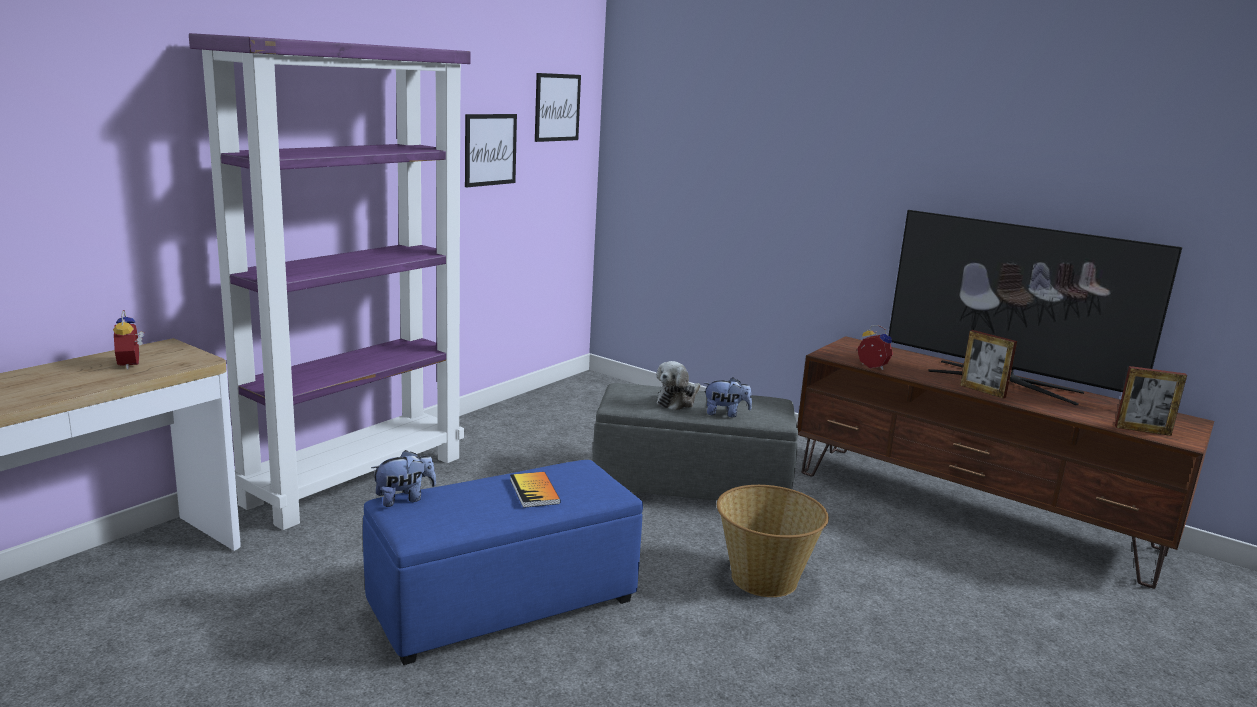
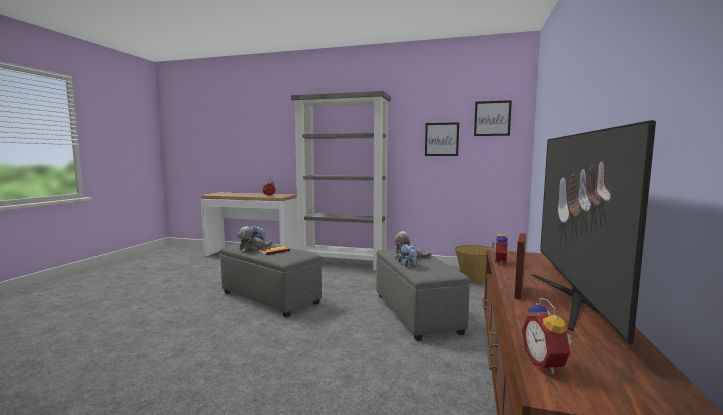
camera: 70 degrees right, 10 degrees down
purple bookcase [189,33,471,530] -> grey bookcase [291,91,391,271]
blue ottoman [363,460,643,665] -> grey ottoman [220,244,322,317]
basket [717,485,829,597] -> basket moved to [455,245,496,283]
picture frame [1115,366,1187,436] -> alarm clock [522,298,572,374]
none -> plush toy [237,226,273,252]

